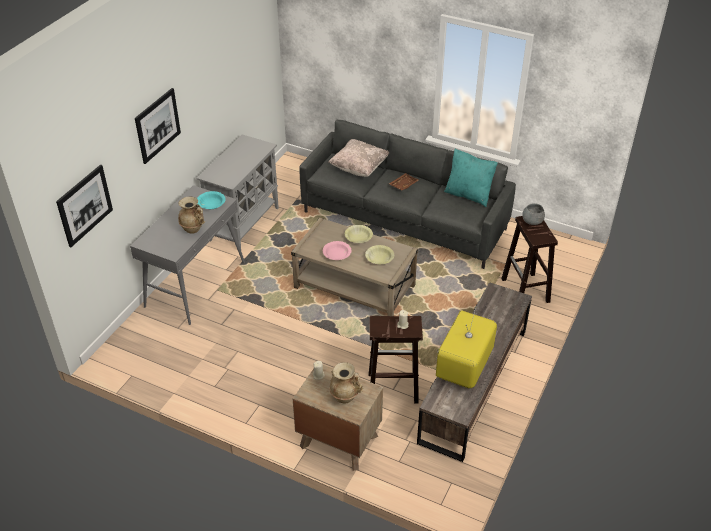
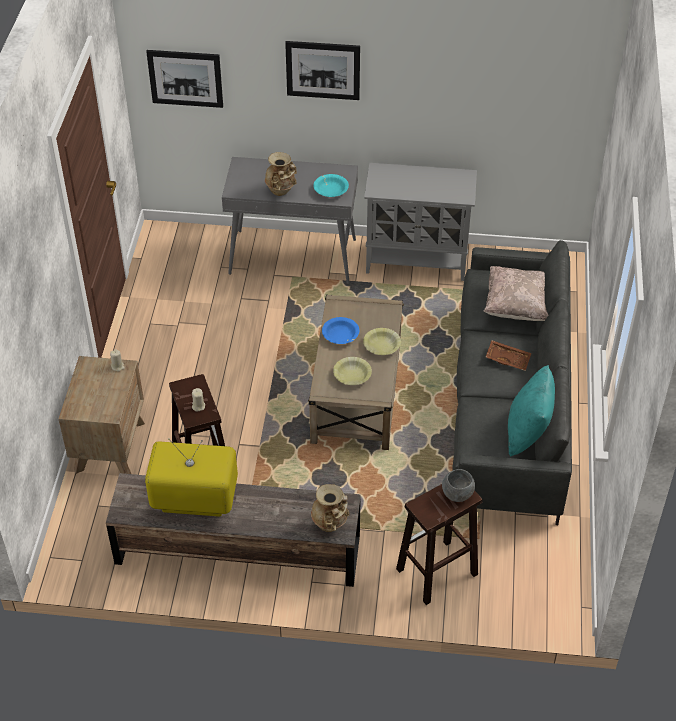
camera: 70 degrees right, 5 degrees up
pink bowl [323,241,352,260] -> blue bowl [322,317,359,344]
beige vase [329,362,363,404] -> beige vase moved to [311,484,349,532]

